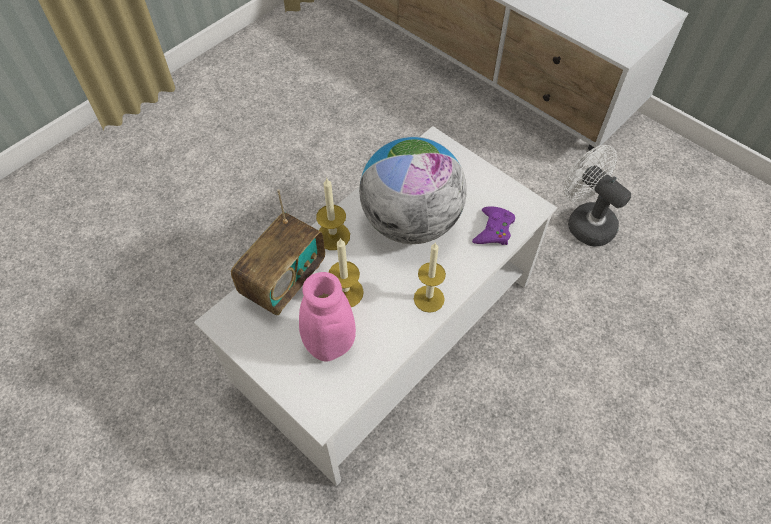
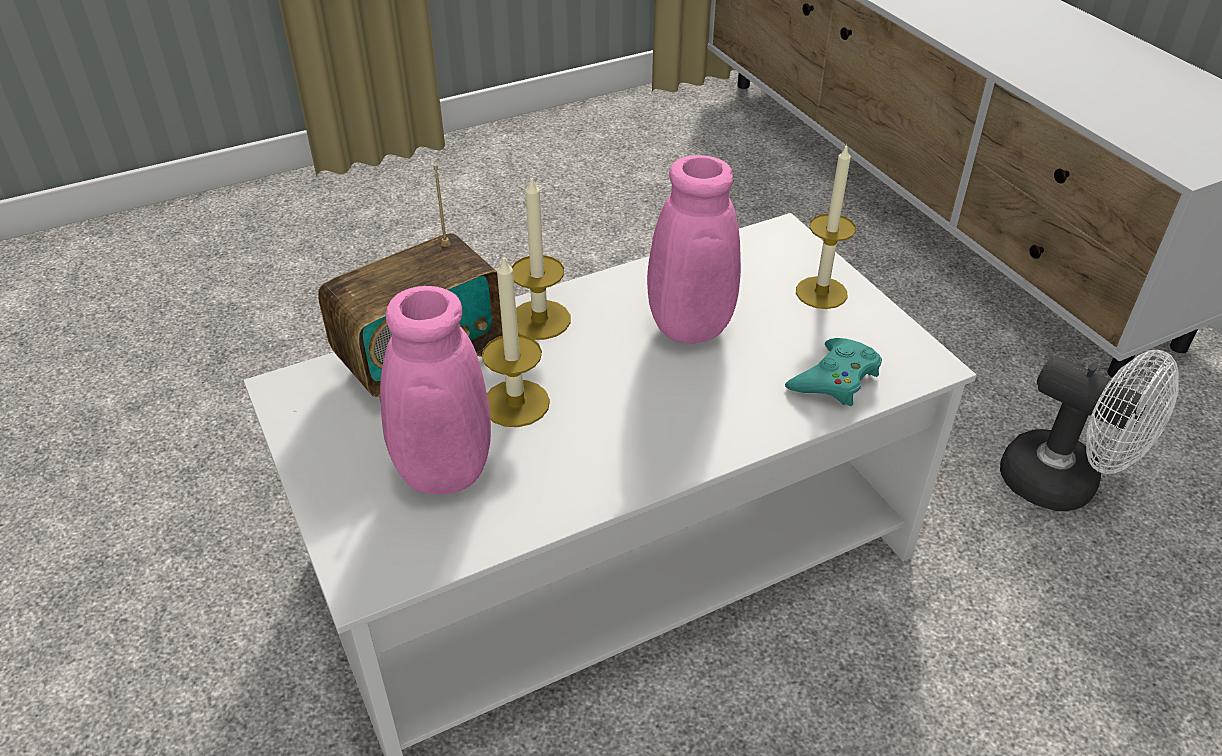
camera: 20 degrees right, 15 degrees down
globe [359,136,467,244] -> pink vase [647,155,741,343]
candle [414,242,446,313] -> candle moved to [796,143,856,309]
purple game controller [472,206,515,245] -> turquoise game controller [785,338,882,406]
white fan [563,145,631,246] -> white fan turned 150 degrees clockwise [1000,350,1179,511]

